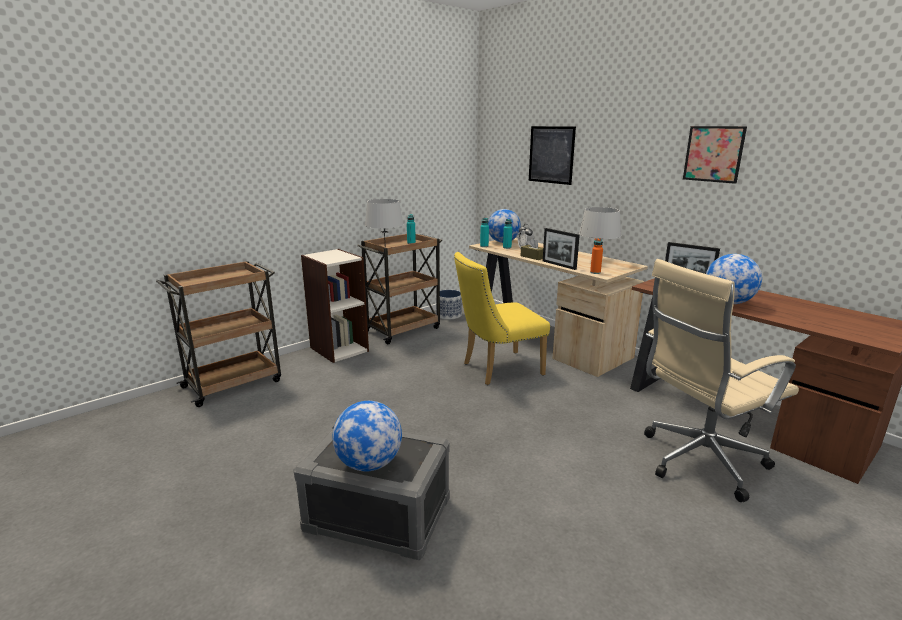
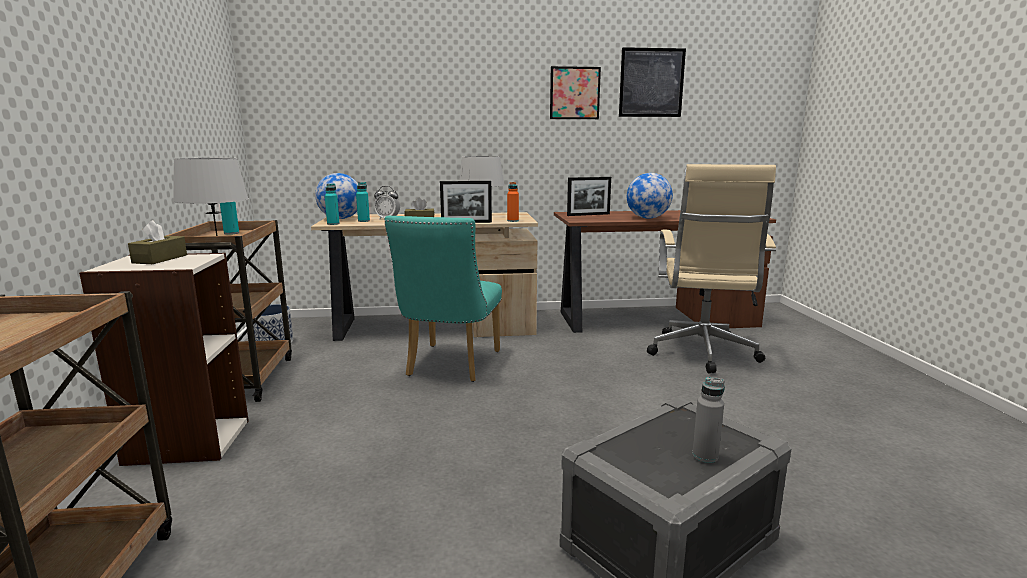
camera: 55 degrees left, 5 degrees down
globe [332,401,402,472] -> grey bottle [692,377,725,463]
yellow chair [454,252,550,385] -> turquoise chair [384,216,502,382]
picture [529,126,576,185] -> picture moved to [619,47,686,117]
none -> brown tissue box [128,220,187,264]

